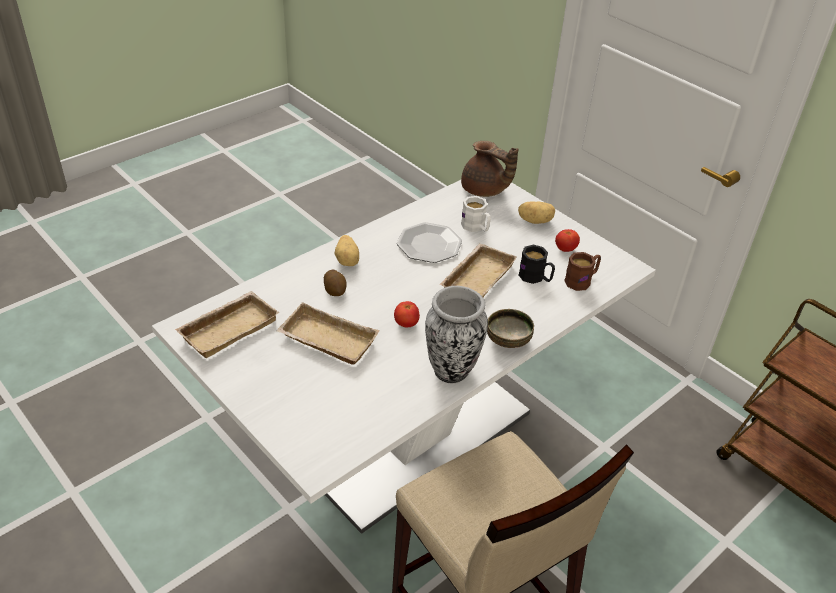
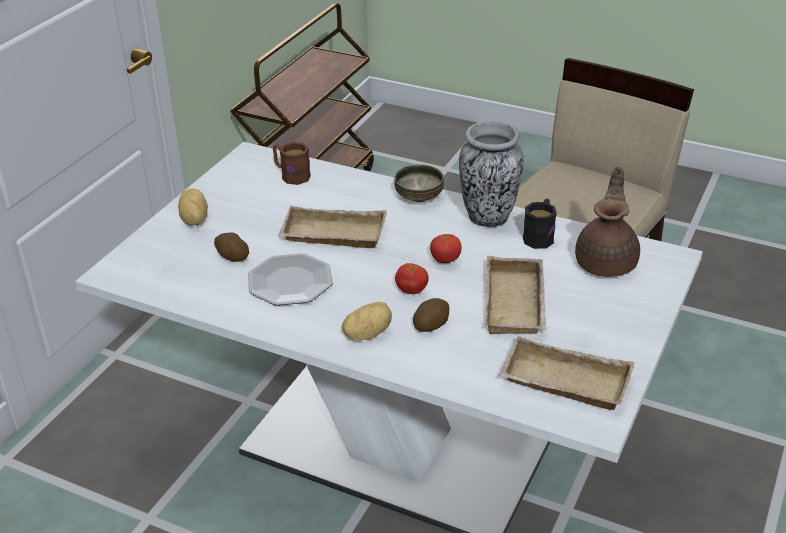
camera: 110 degrees left, 5 degrees down
brown teapot [461,141,519,197] -> brown teapot moved to [575,166,640,277]
white mug [461,196,491,232] -> potato [214,233,249,262]
black mug [519,245,555,284] -> black mug moved to [523,199,557,249]
tomato [555,229,580,252] -> tomato moved to [395,263,429,294]

